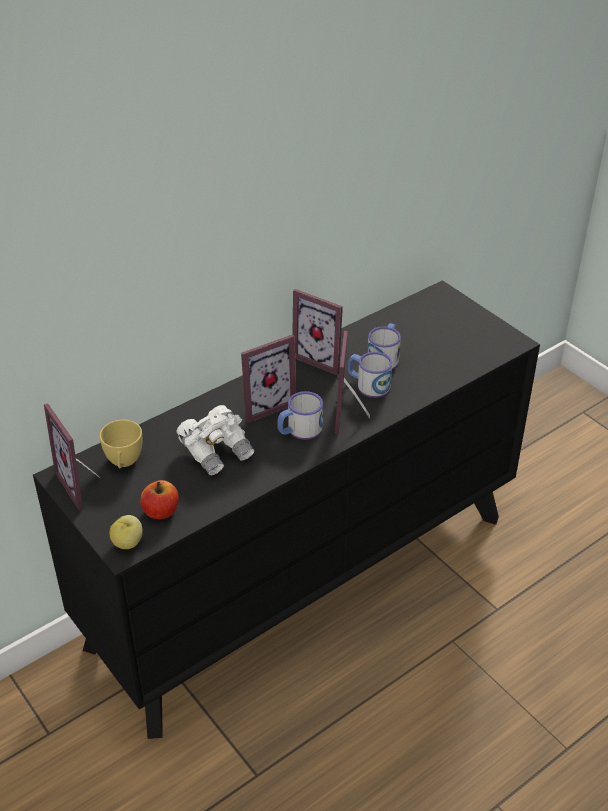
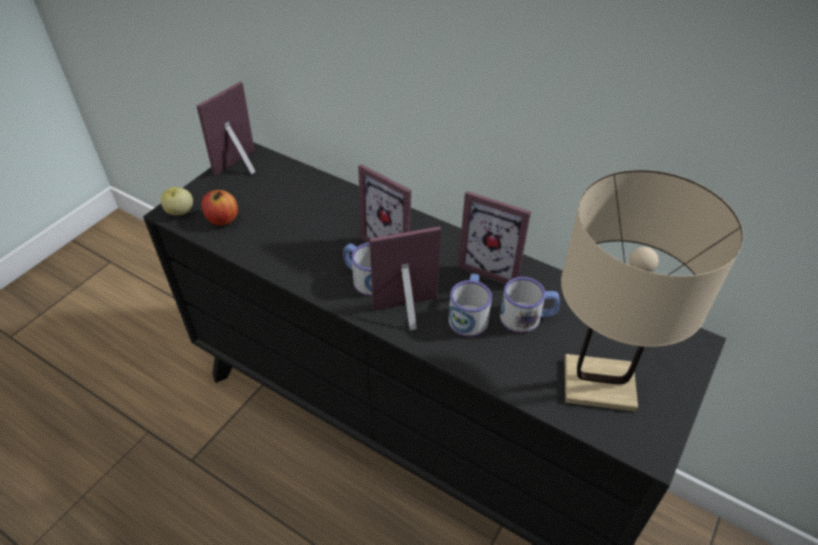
camera: 70 degrees right, 5 degrees up
yellow cup [99,420,142,468] -> none
white binoculars [177,405,255,476] -> none
picture frame [292,289,343,375] -> picture frame turned 75 degrees counterclockwise [458,191,531,284]
none -> beige table lamp [561,170,743,411]

